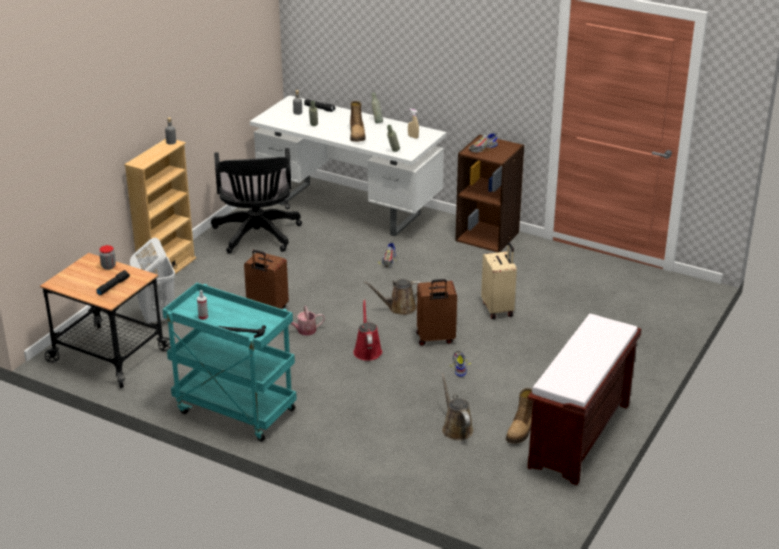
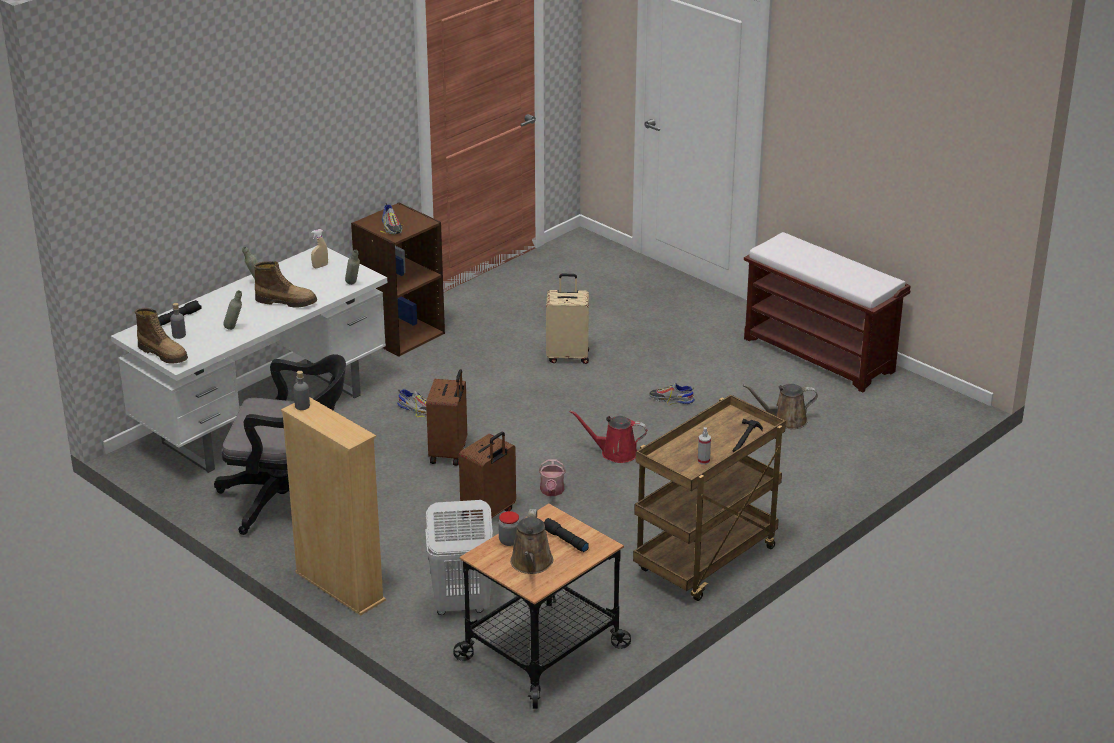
camera: 75 degrees left, 0 degrees up
turquoise cart [162,283,297,442] -> brown cart [633,395,786,601]
brown watering can [364,279,421,315] -> brown watering can moved to [510,509,553,574]
brown suitcase [416,279,457,346] -> brown suitcase moved to [426,369,467,466]
boot [506,388,533,444] -> boot moved to [135,308,188,363]

